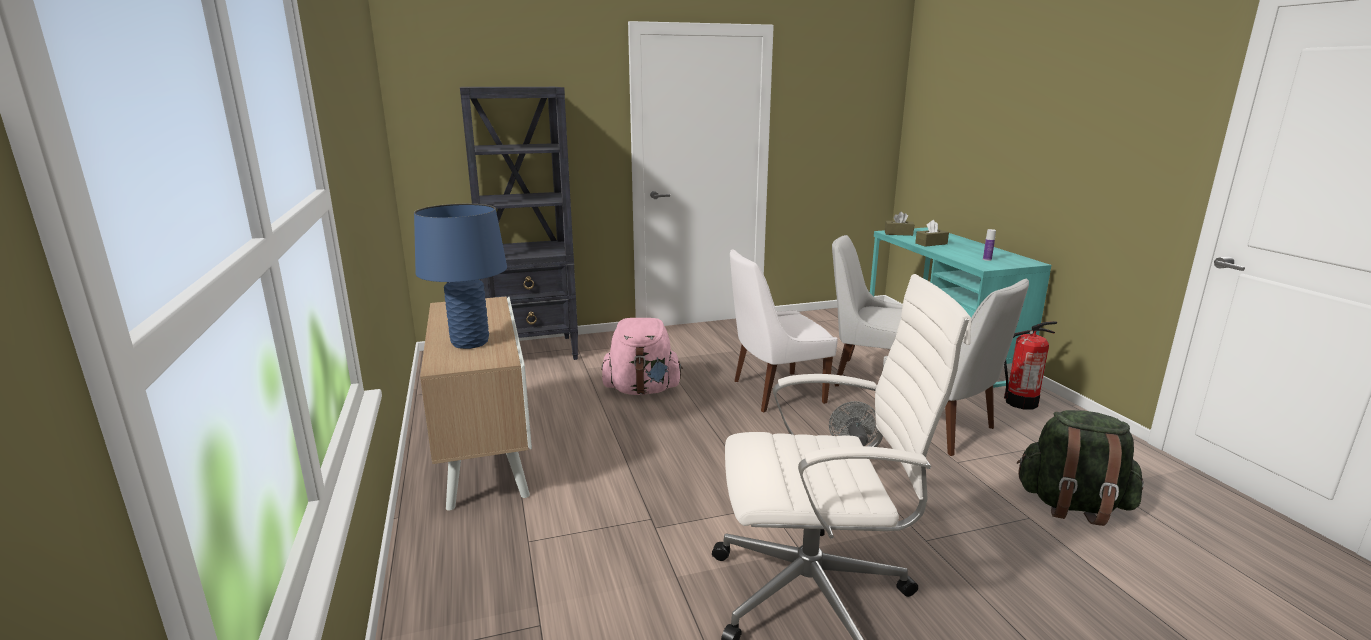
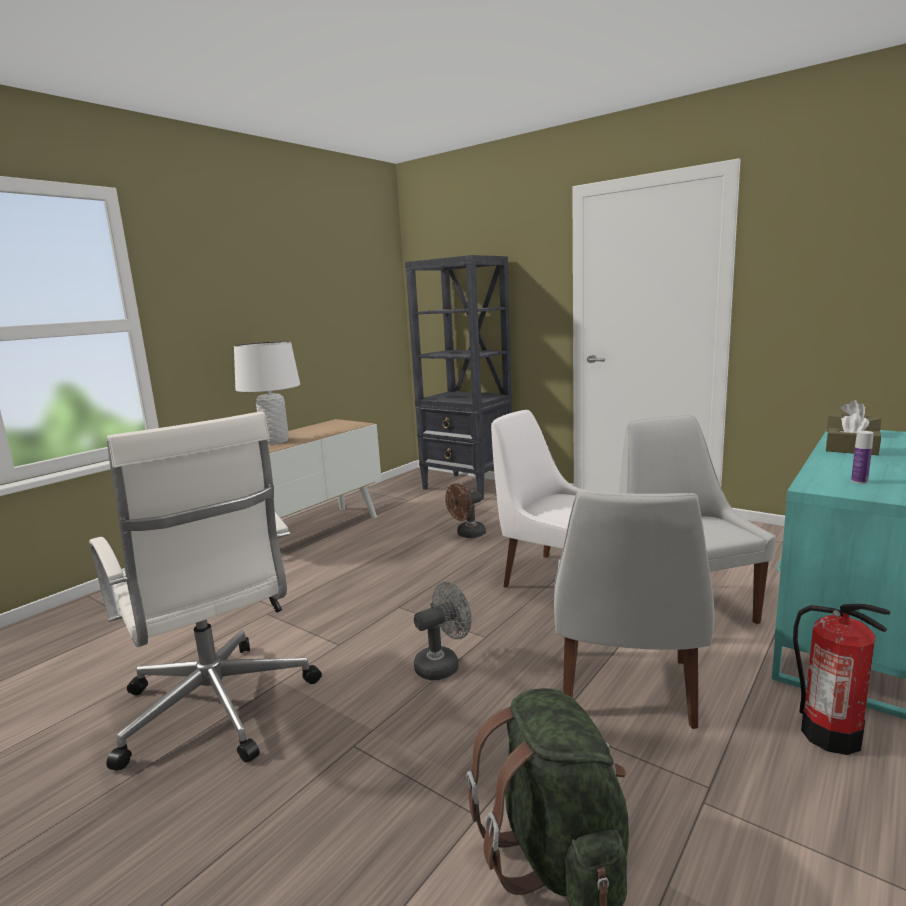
camera: 55 degrees right, 5 degrees down
blue table lamp [414,204,507,349] -> white table lamp [234,341,300,444]
pink backpack [601,318,683,395] -> brown fan [445,483,486,538]

